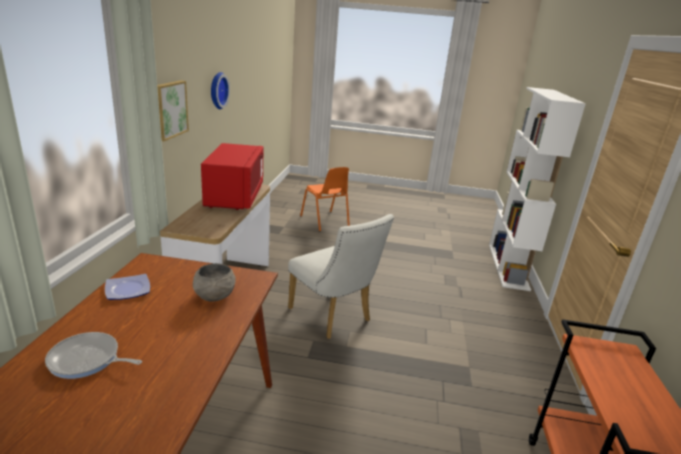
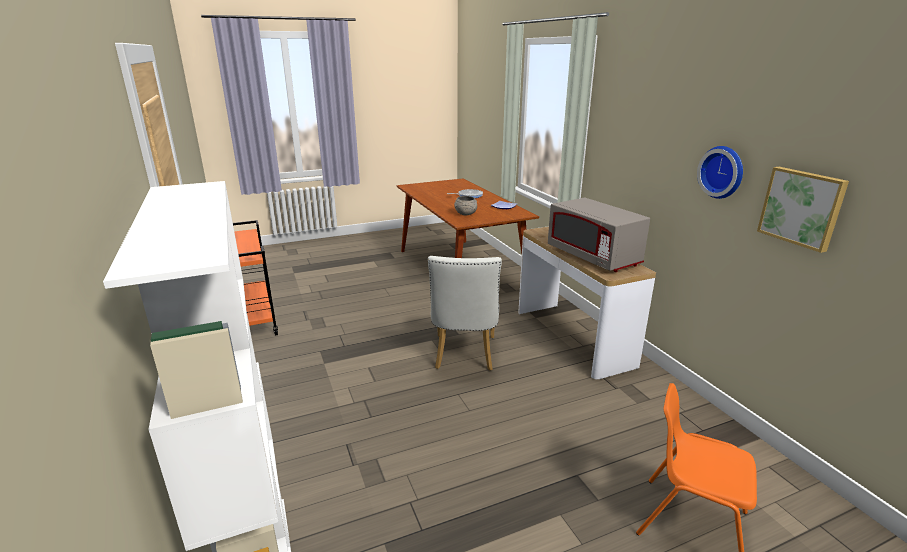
camera: 150 degrees right, 0 degrees up
picture [157,80,189,141] -> picture moved to [757,167,849,253]
red microwave [201,143,264,210] -> grey microwave [548,198,650,272]
white chair [288,214,394,339] -> white chair turned 105 degrees counterclockwise [428,256,502,371]

